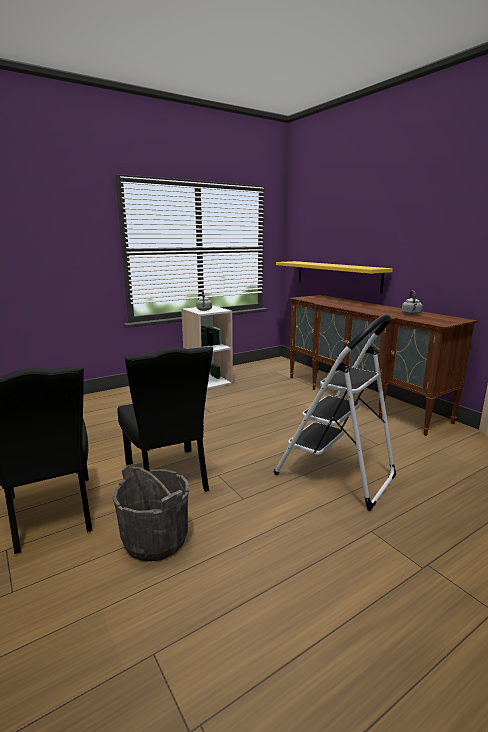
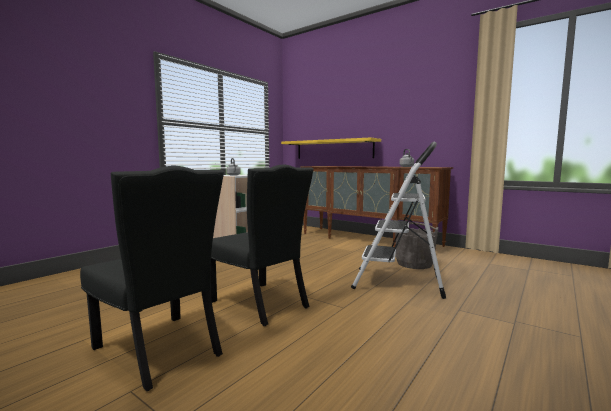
camera: 20 degrees left, 10 degrees down
grey bucket [113,462,189,561] -> grey bucket moved to [395,222,439,269]

